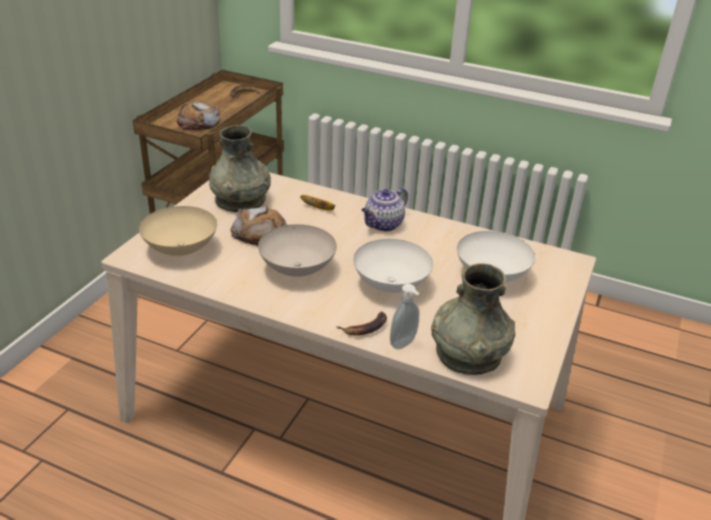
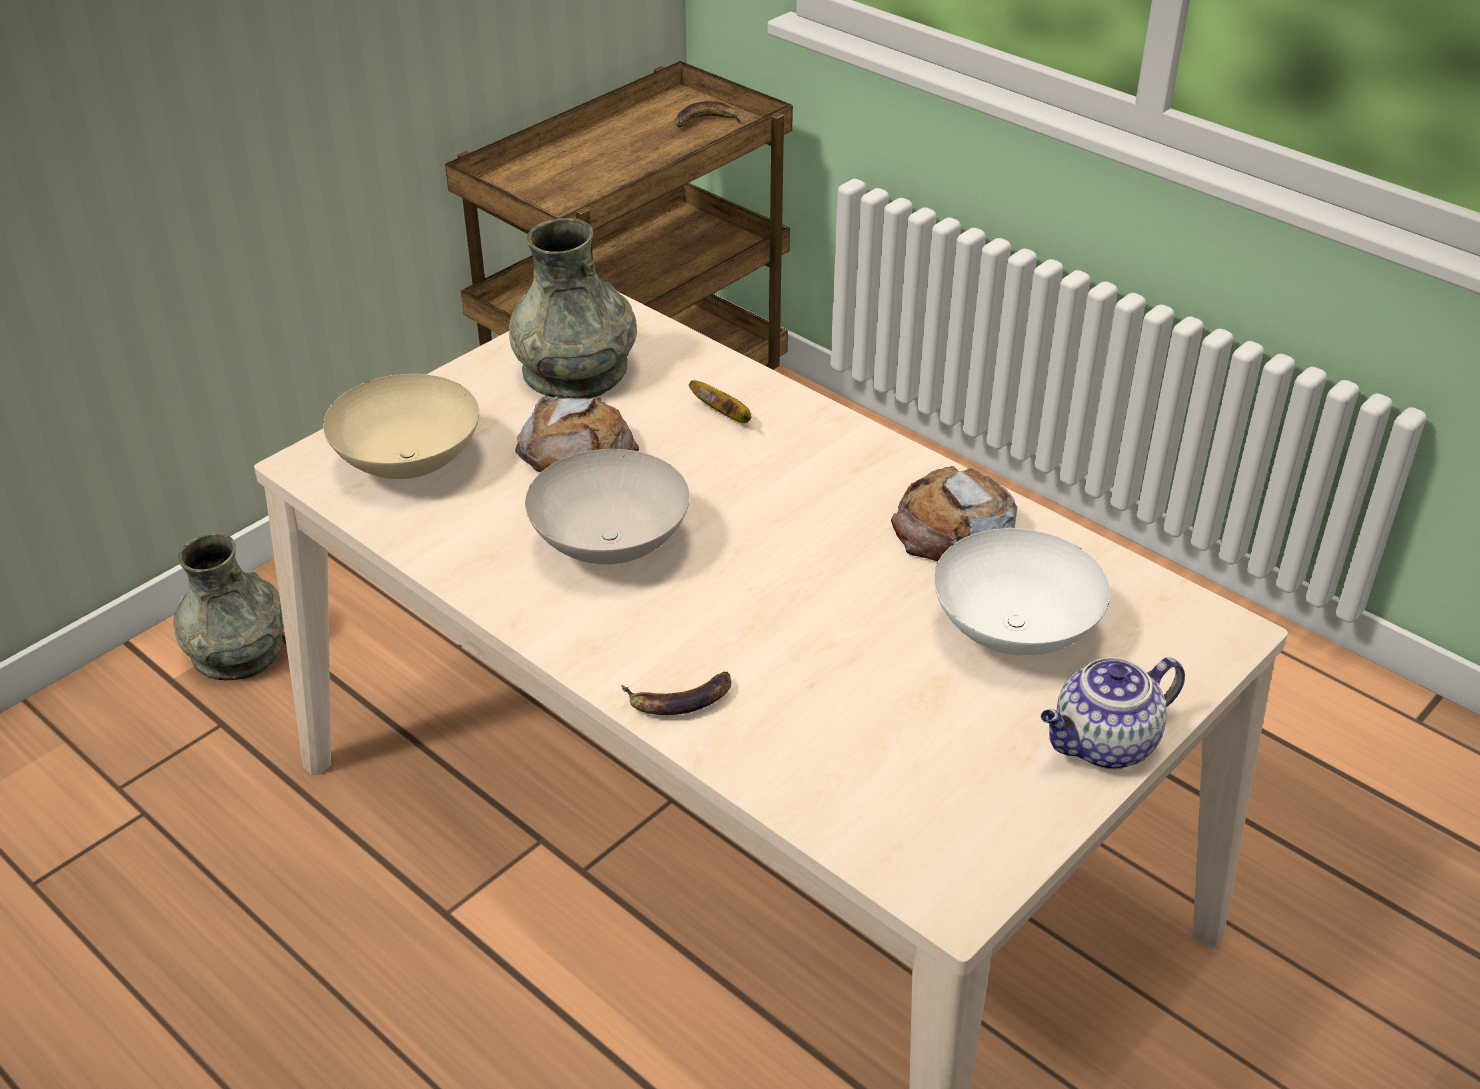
camera: 20 degrees right, 5 degrees up
bread [176,102,220,130] -> bread moved to [891,466,1017,561]
white bowl [353,239,433,293] -> none
teapot [362,188,408,231] -> teapot moved to [1041,657,1185,770]
soap dispenser [390,284,420,350] -> none
grey vase [431,263,515,375] -> grey vase moved to [173,533,284,680]

